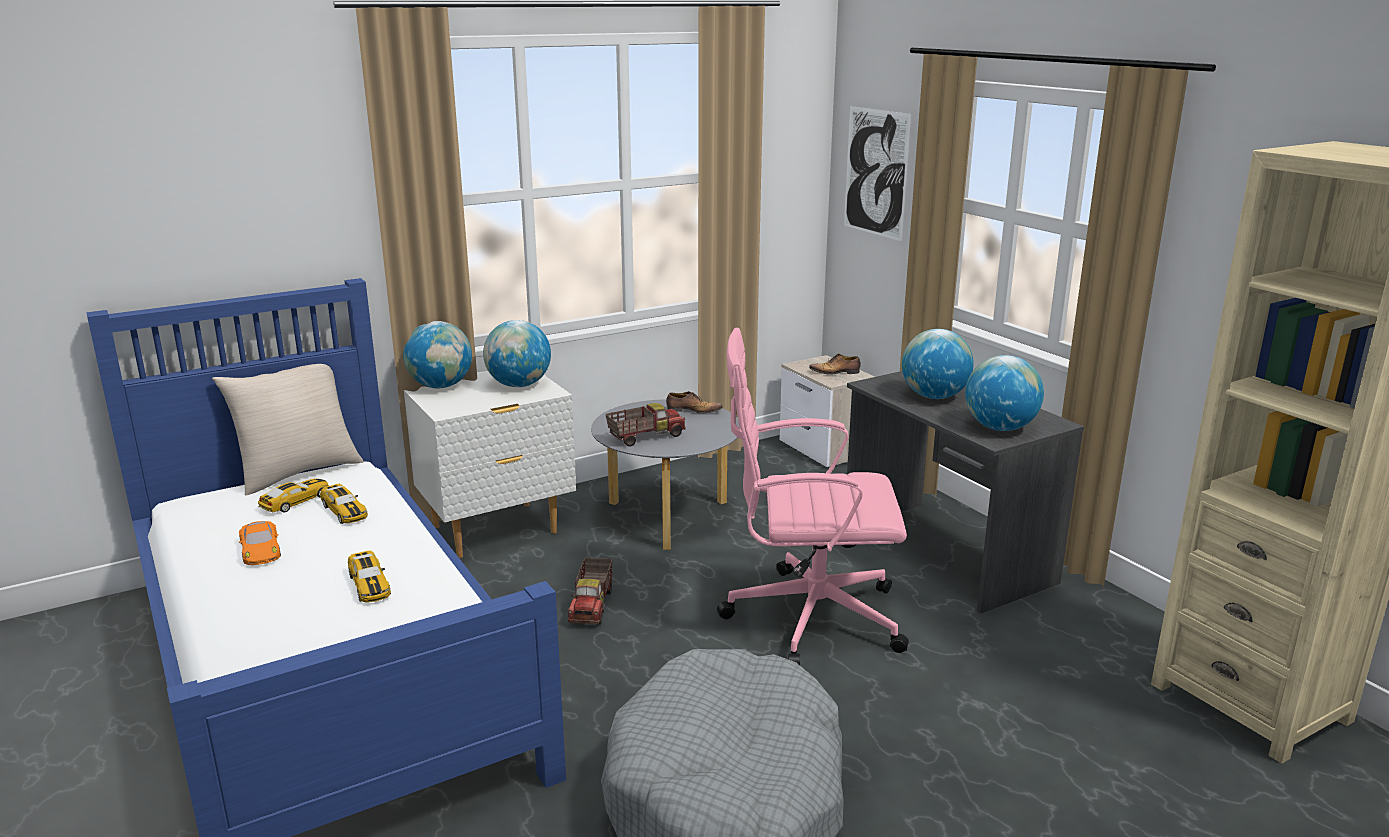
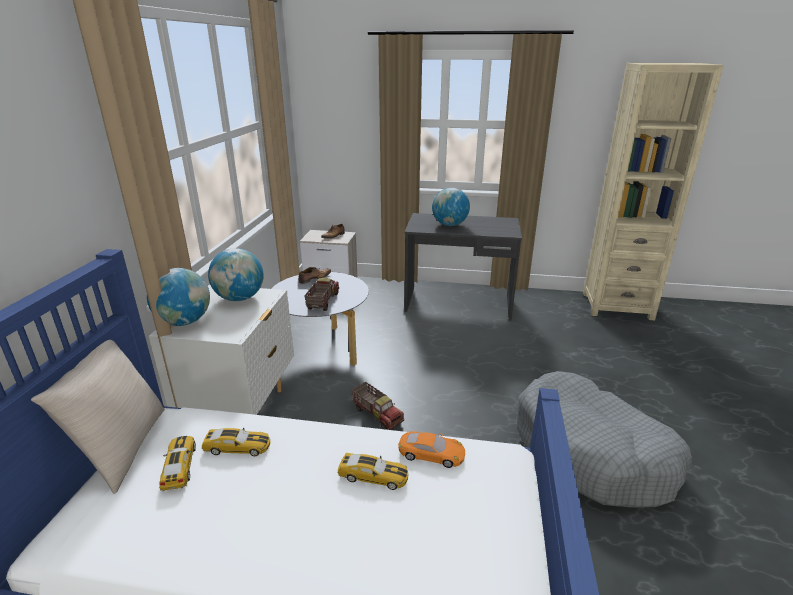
camera: 50 degrees left, 5 degrees up
orange toy car [239,521,281,565] -> orange toy car moved to [398,431,465,468]
pink office chair [717,328,909,665] -> none
picture [844,106,911,241] -> none
globe [965,355,1044,431] -> none

